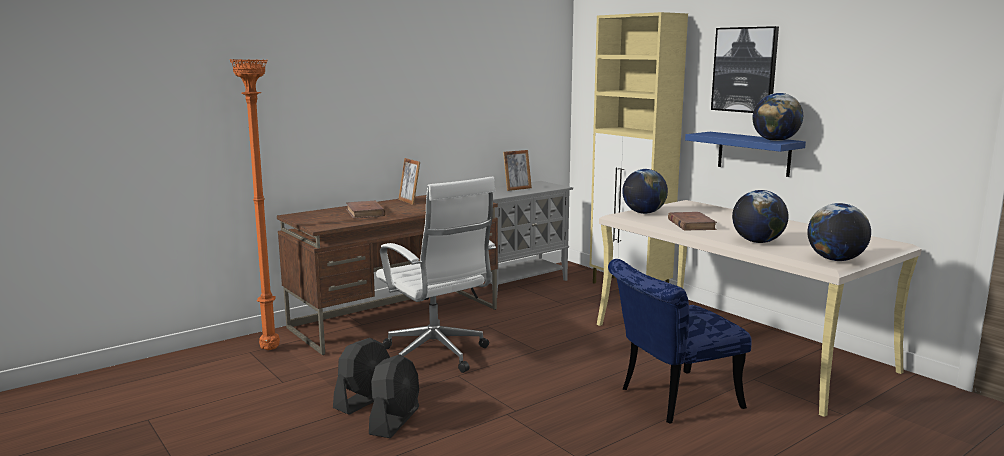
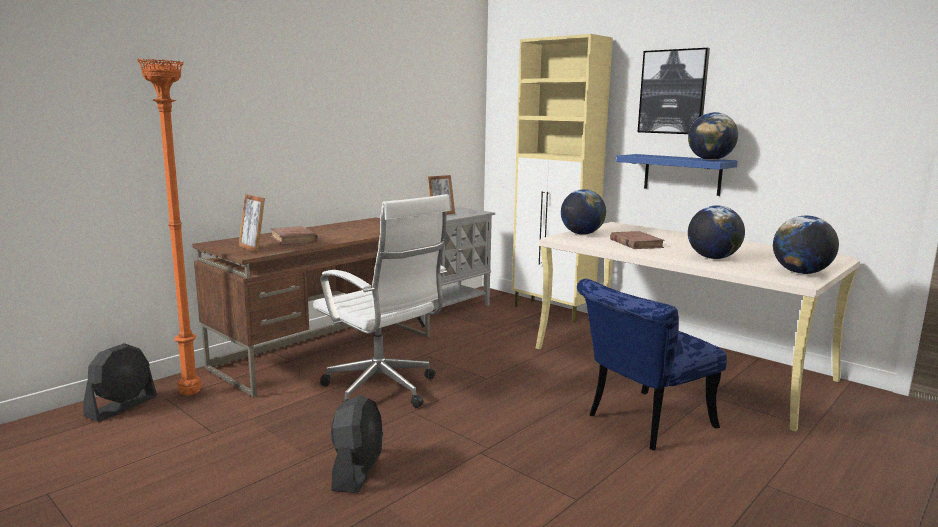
camera: 10 degrees left, 0 degrees up
black fan [333,338,390,415] -> black fan moved to [83,343,157,422]
picture frame [398,158,420,205] -> picture frame moved to [239,194,265,253]

